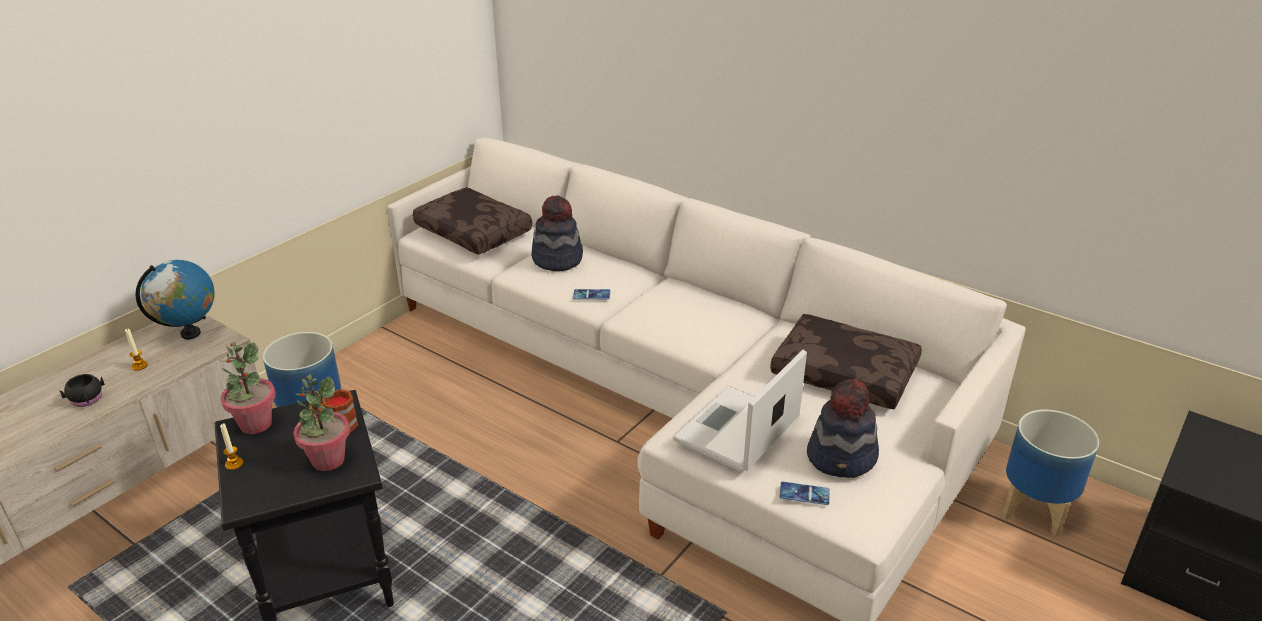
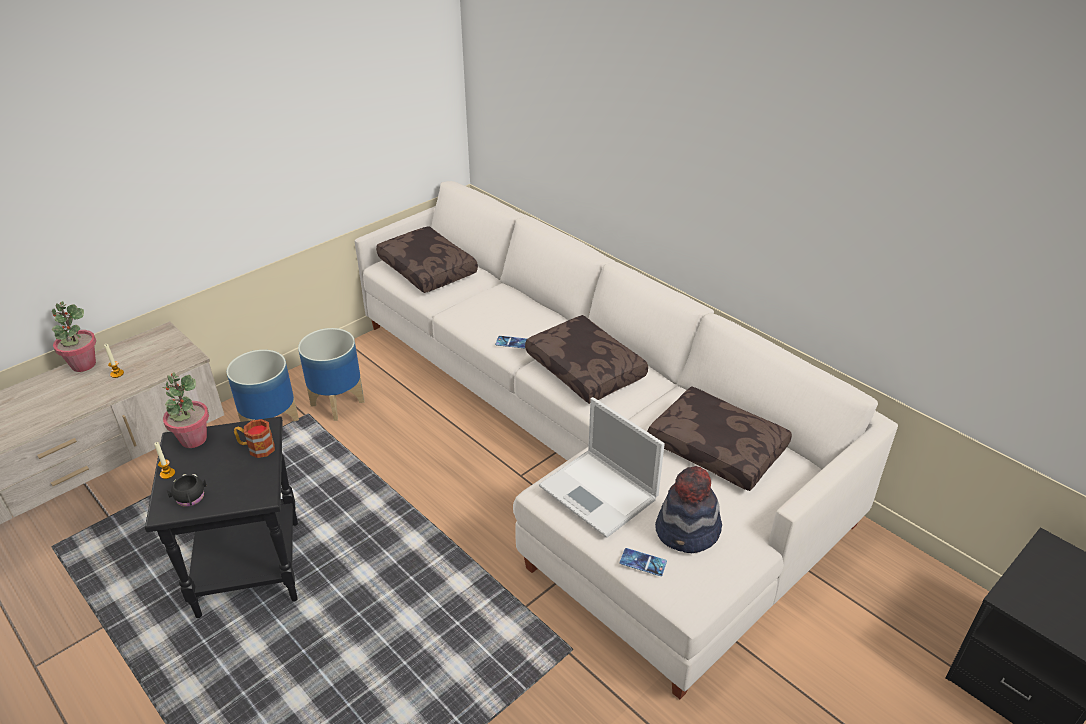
camera: 10 degrees right, 5 degrees up
black mug [59,374,105,407] -> black mug moved to [167,474,207,507]
globe [135,260,215,340] -> none
potted plant [293,375,350,471] -> potted plant moved to [52,301,96,372]
hat [532,195,583,271] -> none
laptop [673,350,807,473] -> laptop turned 90 degrees counterclockwise [539,397,665,538]
planter [1002,409,1099,536] -> planter moved to [298,328,365,421]
none -> brown pillow [525,315,648,404]

